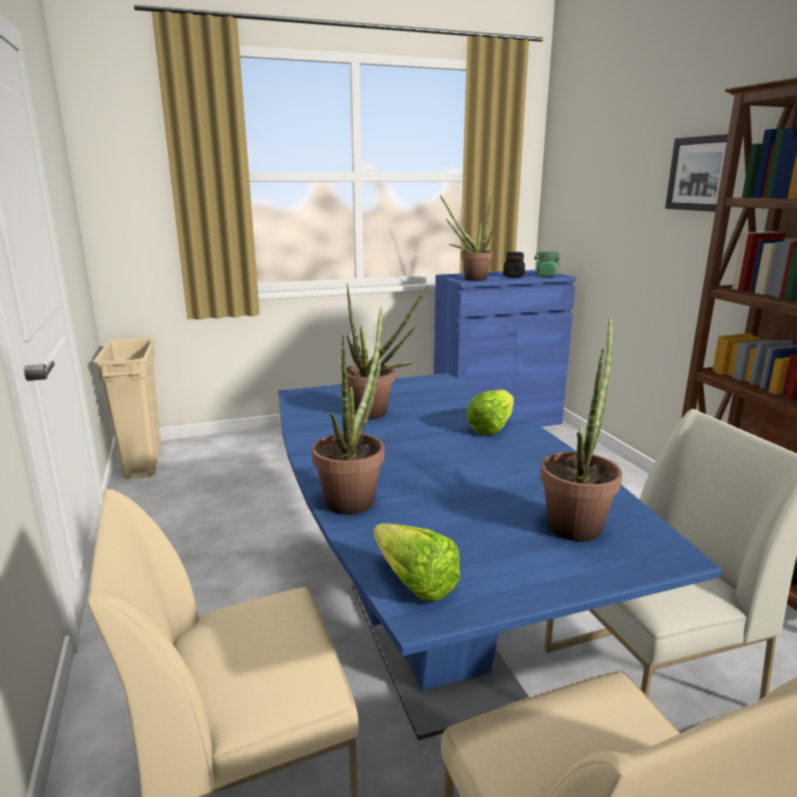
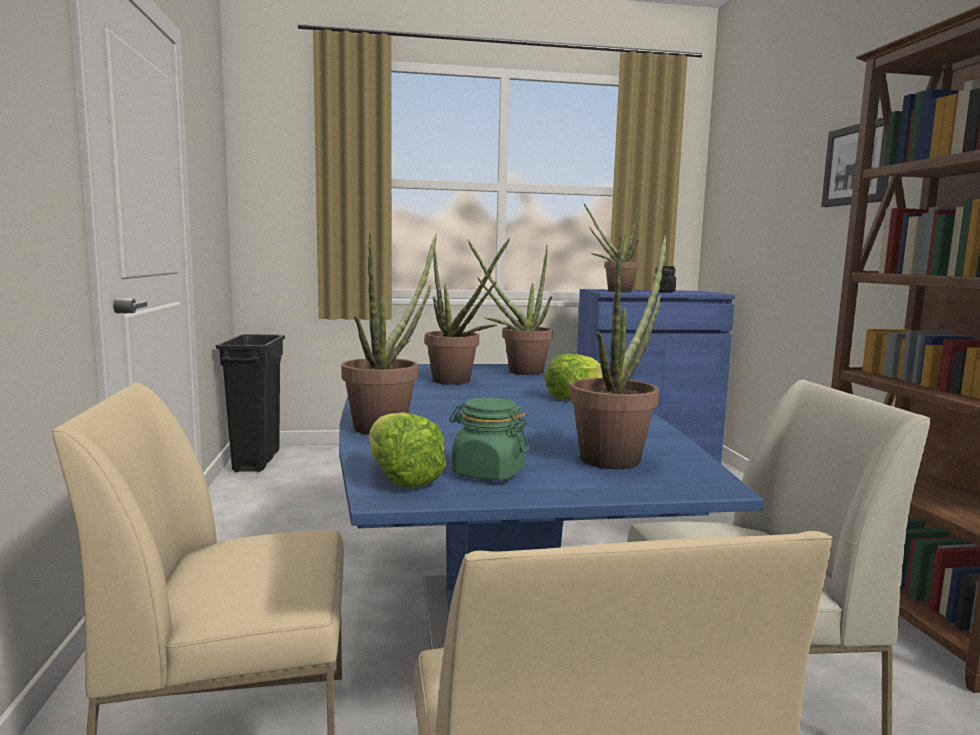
camera: 10 degrees right, 10 degrees down
beige trash can [93,338,161,479] -> black trash can [216,334,285,472]
green jar [534,251,560,277] -> green jar moved to [449,398,529,481]
none -> potted plant [468,240,553,375]

